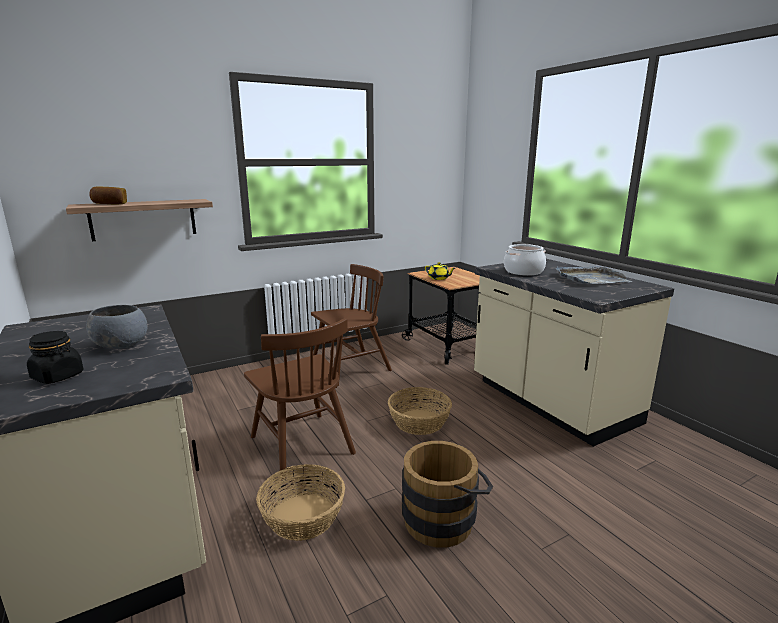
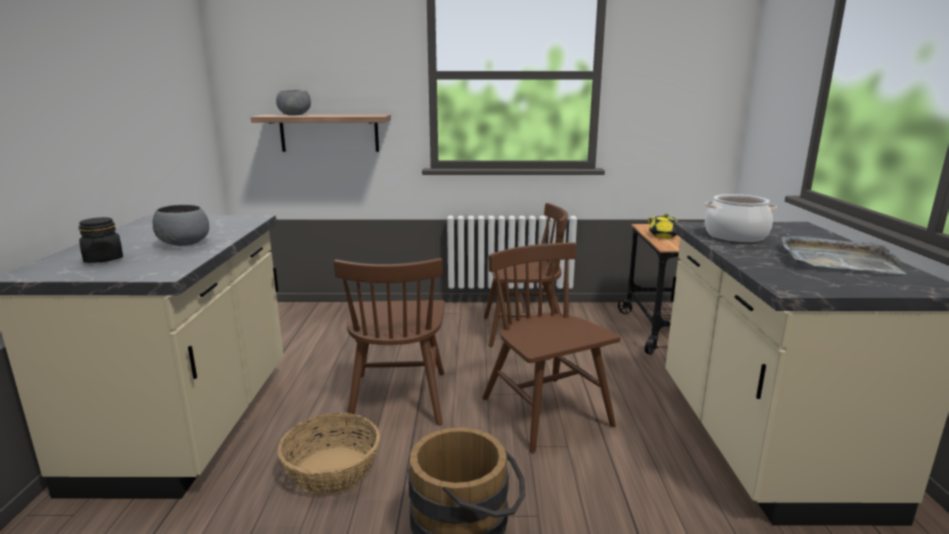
camera: 30 degrees right, 0 degrees up
bread [89,186,127,204] -> grey bowl [276,90,311,115]
basket [388,387,452,435] -> brown chair [482,243,621,453]

